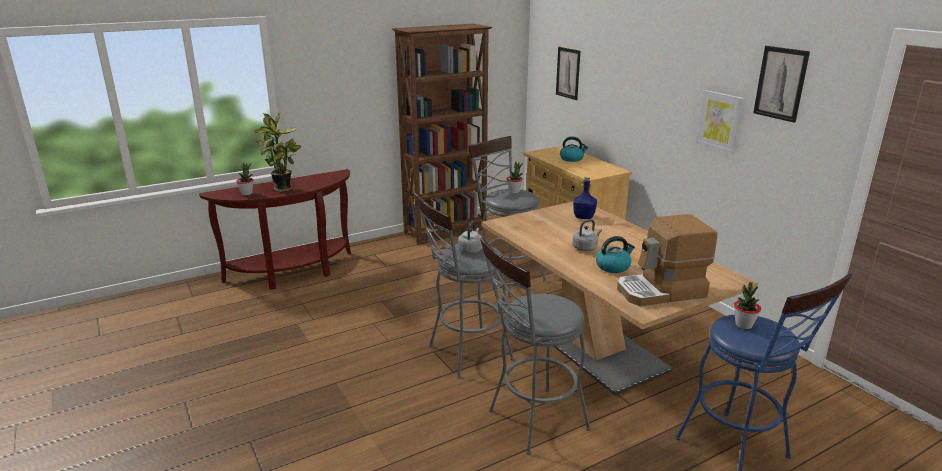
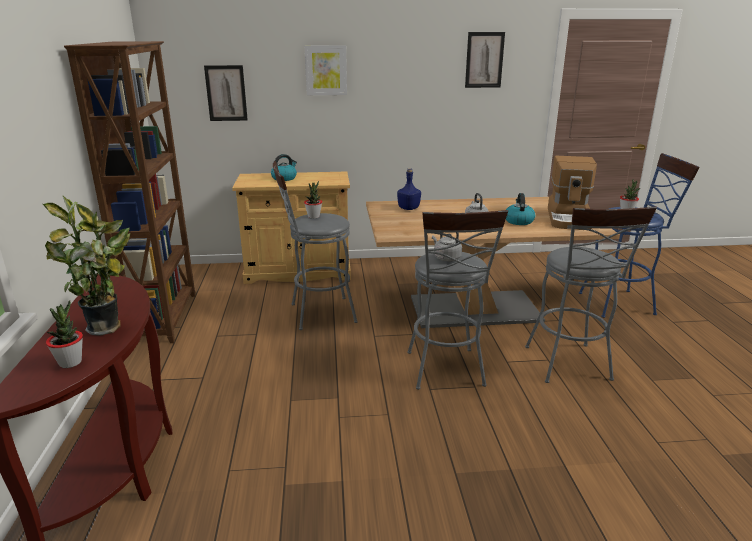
camera: 65 degrees left, 0 degrees up
picture [696,90,745,154] -> picture moved to [305,45,347,95]

